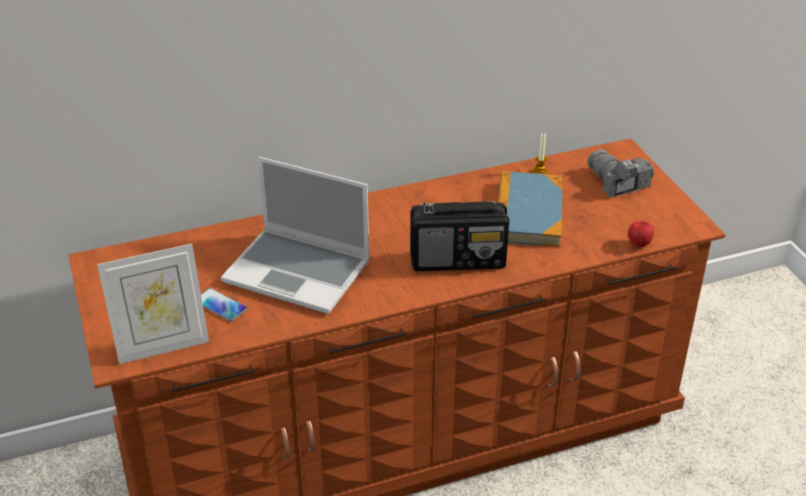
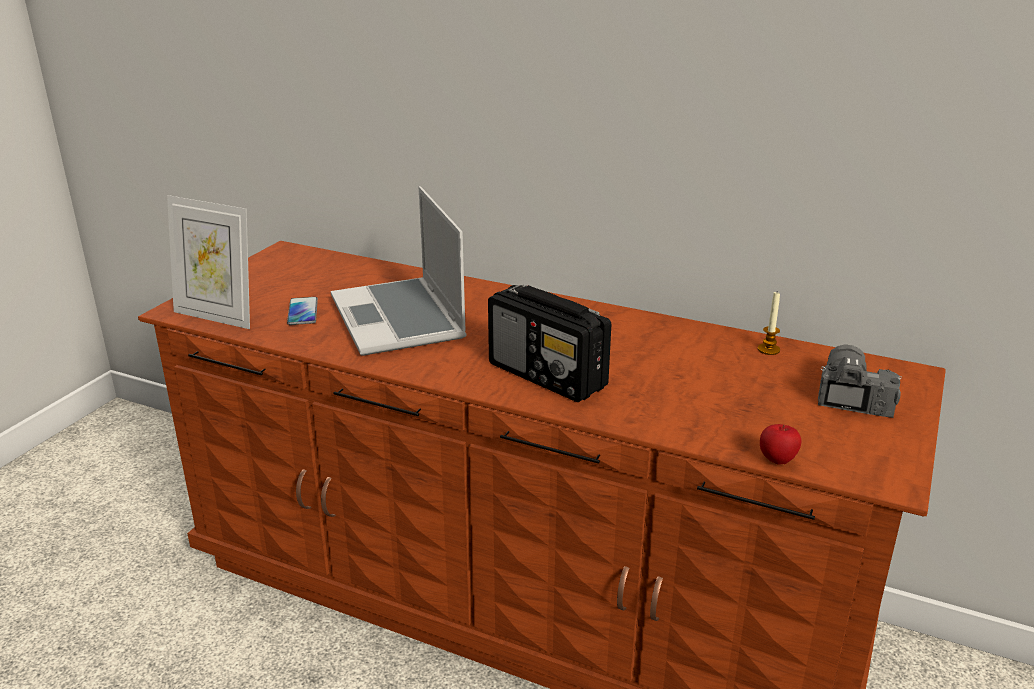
camera: 45 degrees right, 10 degrees down
book [498,171,563,247] -> none

